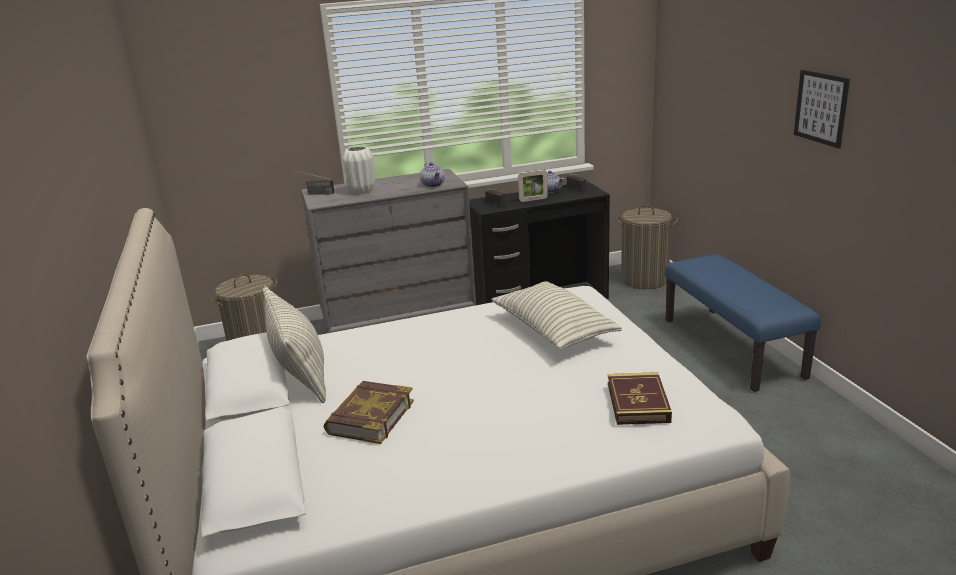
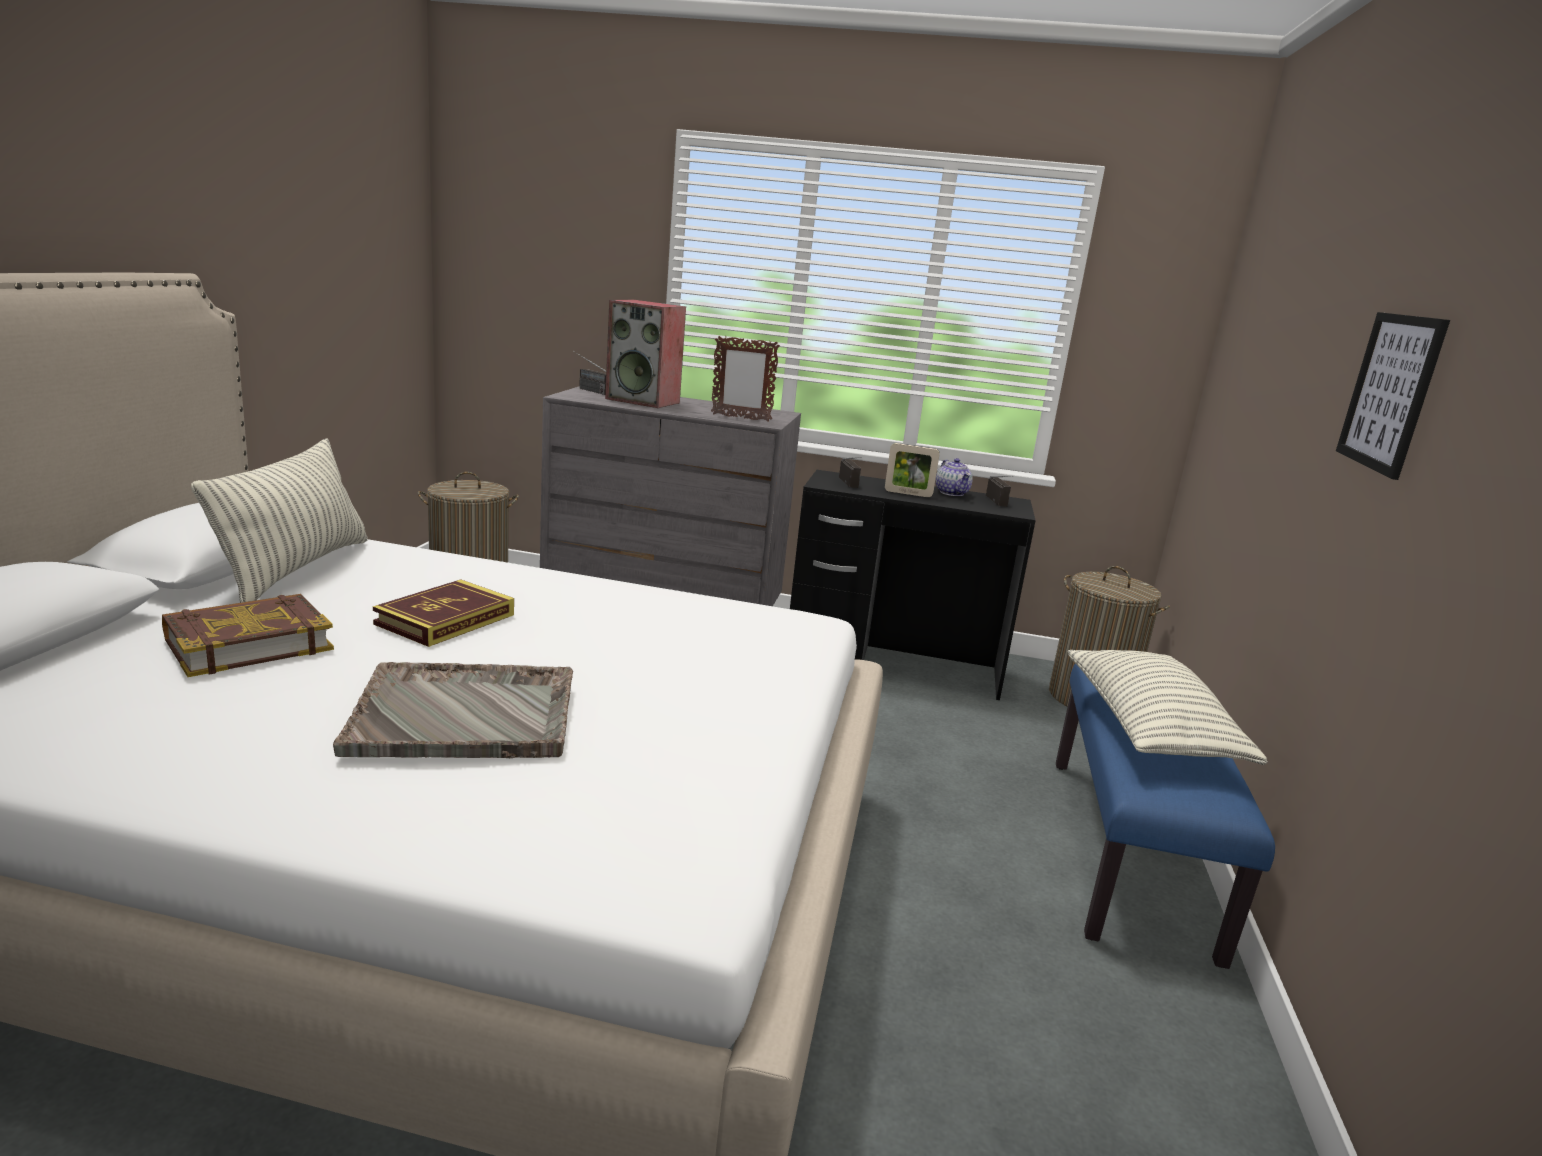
camera: 25 degrees right, 5 degrees down
white vase [342,146,375,194] -> speaker [605,300,686,408]
teapot [420,162,445,187] -> picture frame [711,336,780,422]
pillow [491,282,622,350] -> pillow moved to [1068,650,1268,765]
book [608,372,672,425] -> book moved to [373,579,514,647]
none -> grey tray [333,662,573,758]

